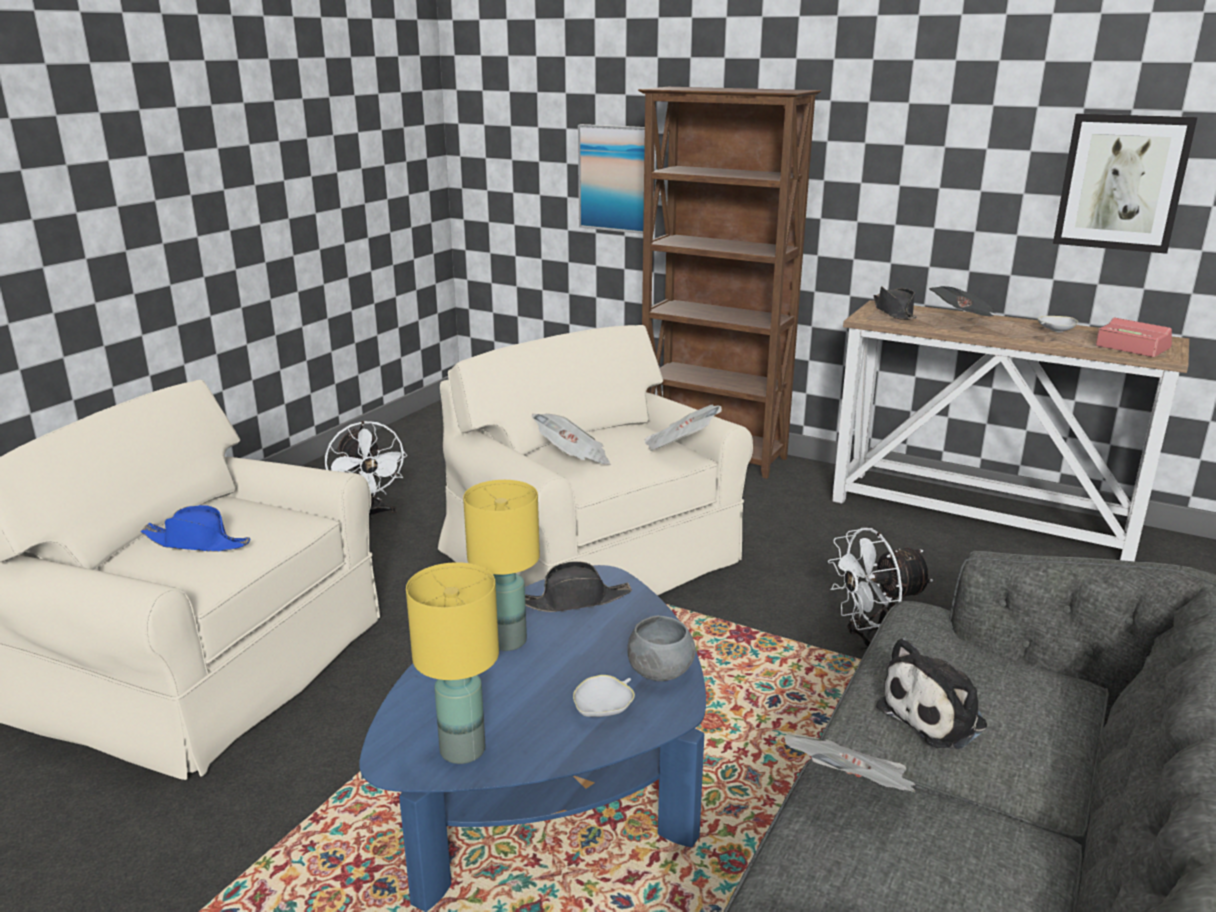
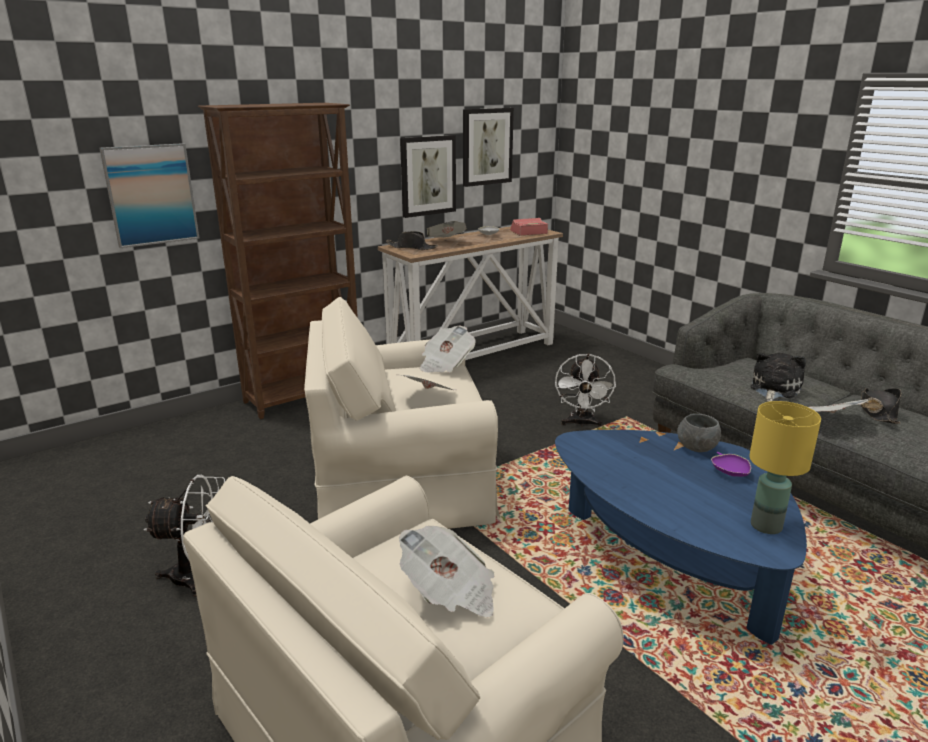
camera: 65 degrees left, 0 degrees up
blue hat [140,505,250,552] -> newspaper [399,526,495,617]
yellow table lamp [463,480,540,651] -> none
black hat [525,561,632,612] -> black hat moved to [861,388,901,424]
white bowl [573,675,635,717] -> purple bowl [711,452,751,477]
plush toy [876,638,987,749] -> plush toy turned 135 degrees counterclockwise [751,353,806,402]
none -> picture [400,135,456,218]

